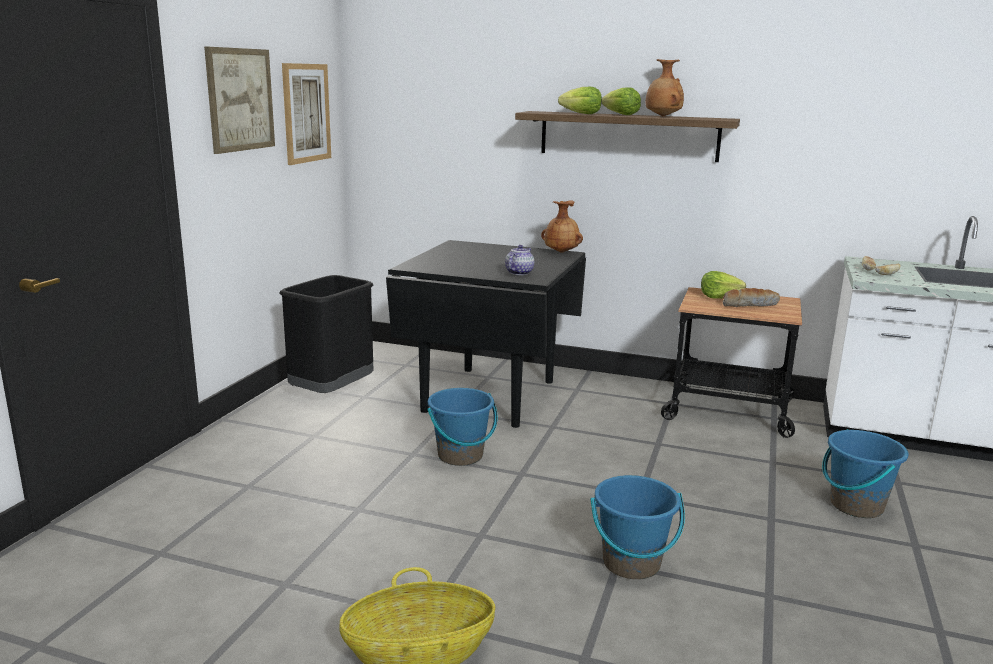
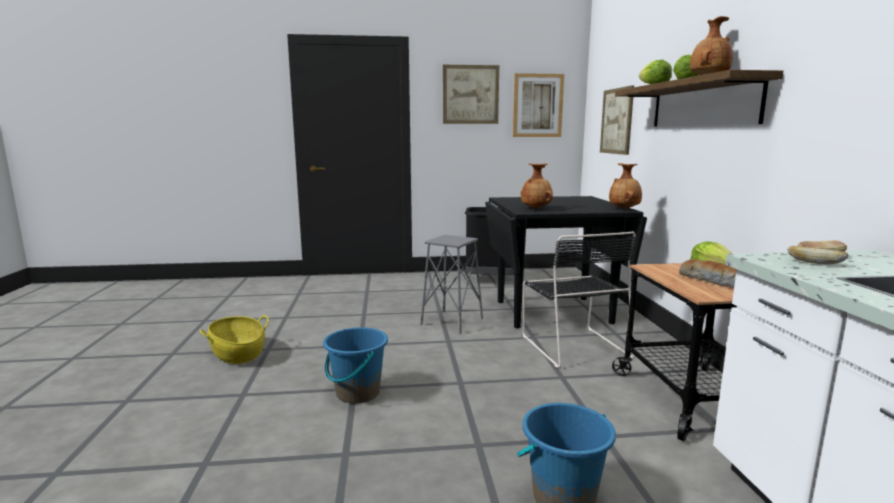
camera: 65 degrees right, 5 degrees down
blue bucket [427,388,498,466] -> grey stool [420,235,483,334]
teapot [505,245,534,275] -> brown vase [521,163,553,209]
none -> black chair [523,231,636,368]
none -> picture [600,85,634,155]

